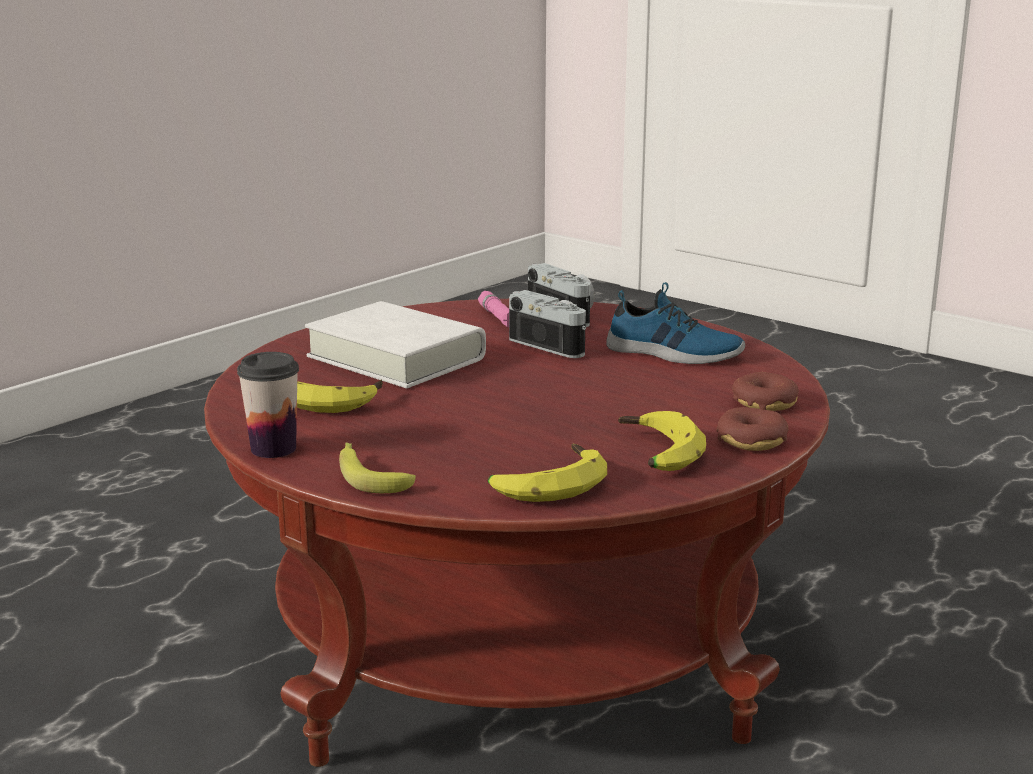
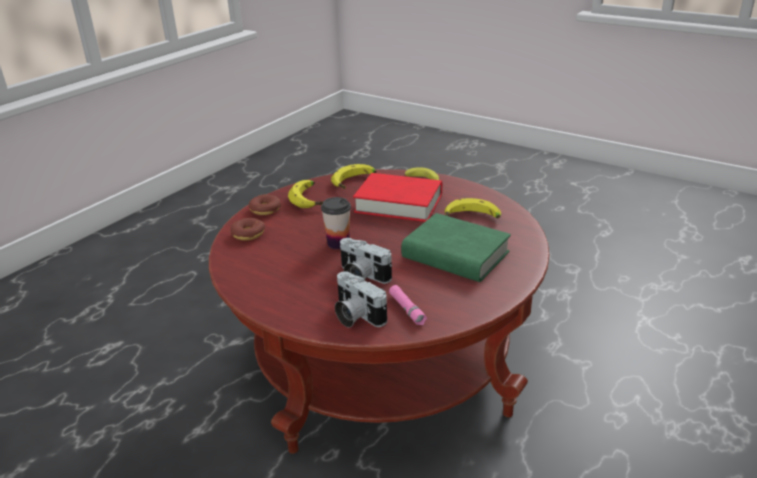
camera: 175 degrees right, 10 degrees up
cup [237,352,299,458] -> cup moved to [321,197,351,249]
white book [305,301,486,388] -> green book [401,213,511,282]
shoe [606,282,745,364] -> none
none -> red book [353,173,442,222]

